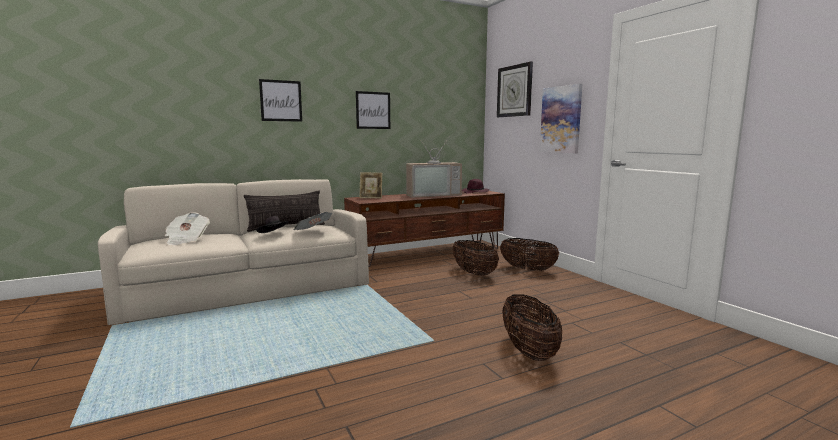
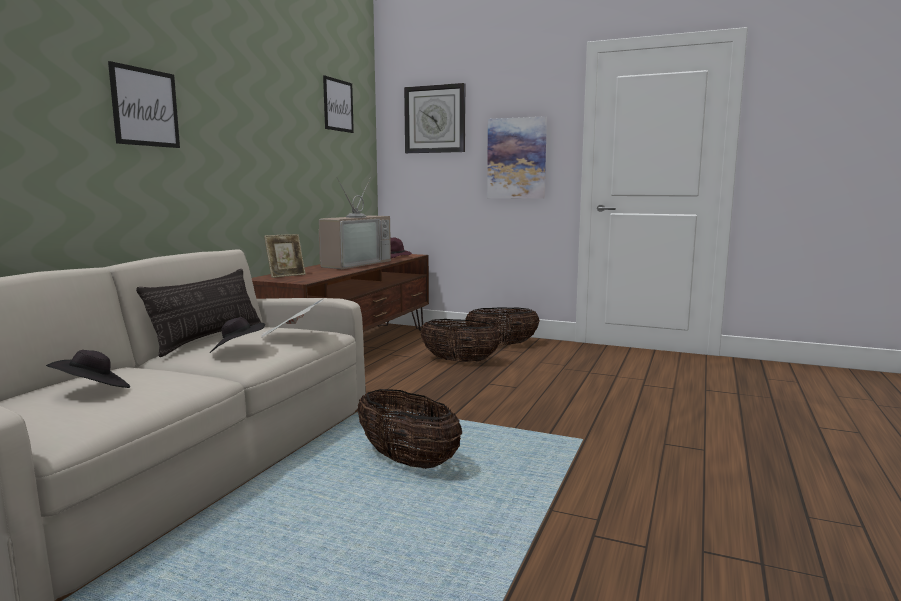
camera: 40 degrees left, 0 degrees up
newspaper [165,212,210,245] -> black hat [46,350,130,388]
picture [356,91,390,129] -> picture moved to [323,75,354,133]
basket [502,294,562,361] -> basket moved to [357,389,462,469]

